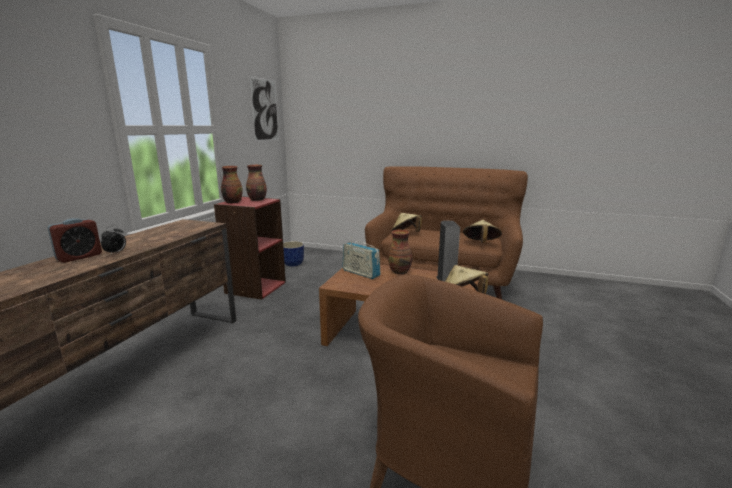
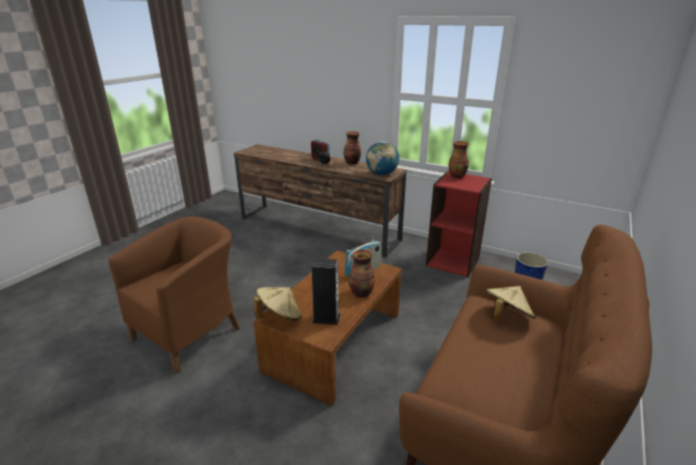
camera: 100 degrees right, 10 degrees up
vase [246,165,267,201] -> vase moved to [344,131,361,165]
picture [249,76,279,141] -> none
beige hat [463,220,502,243] -> none
none -> globe [366,141,399,175]

